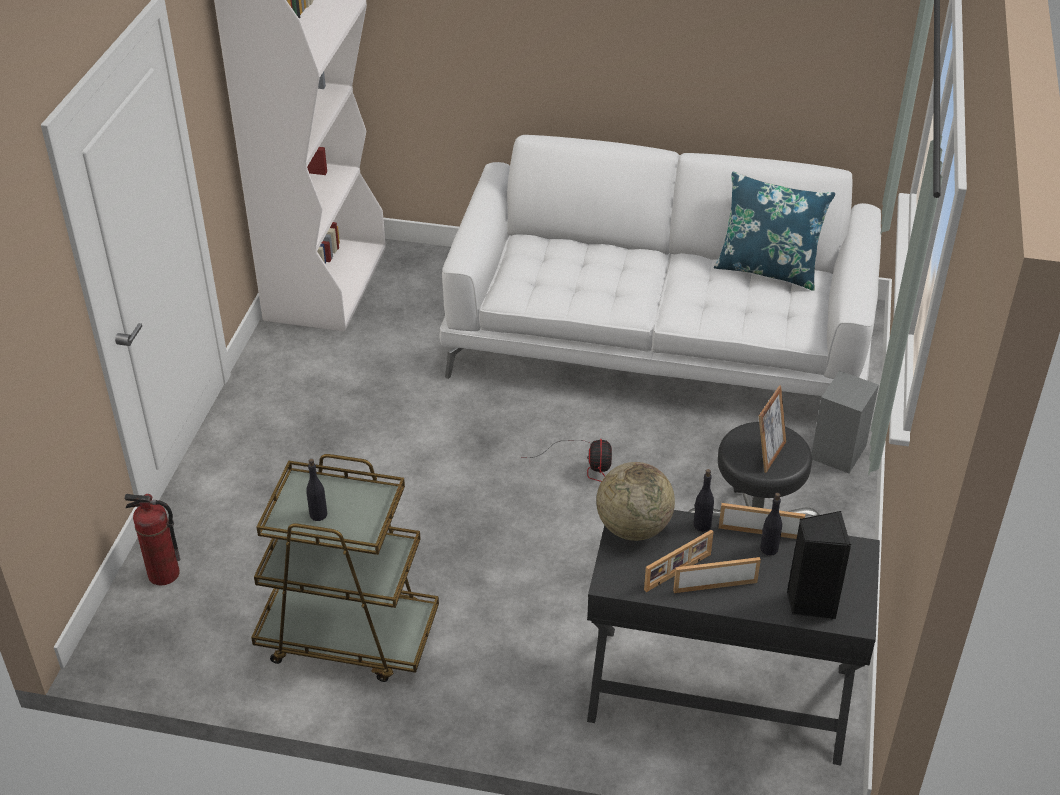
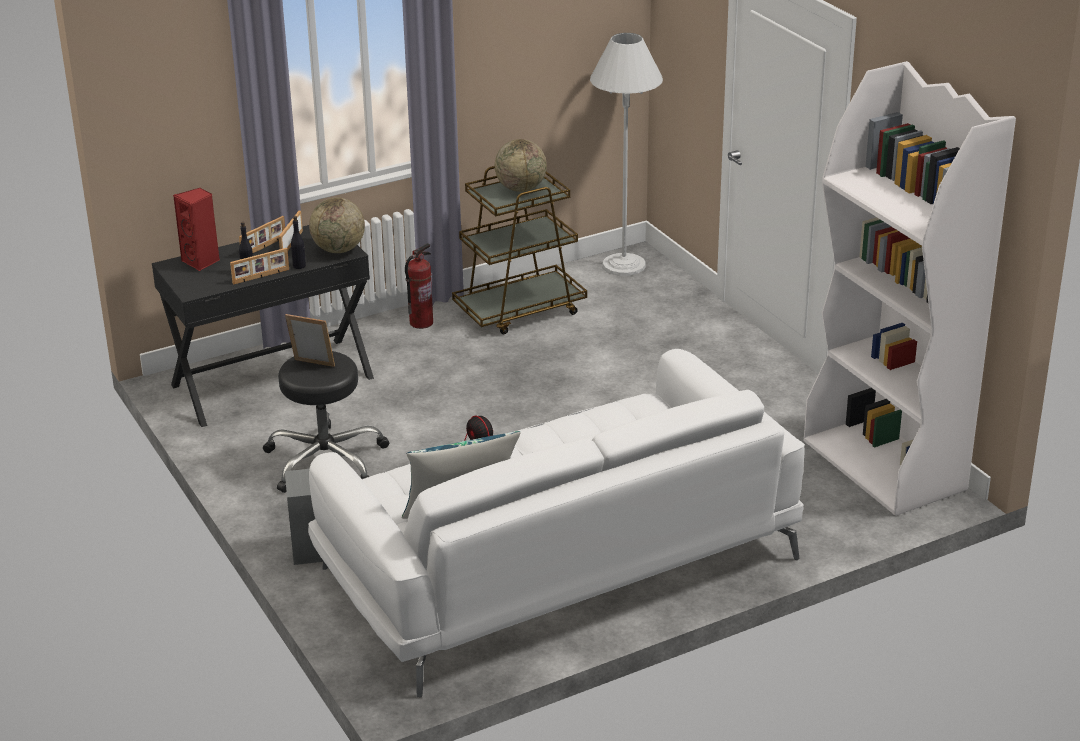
camera: 140 degrees right, 10 degrees down
fire extinguisher [124,494,181,586] -> fire extinguisher moved to [405,243,433,329]
black bottle [306,459,327,521] -> globe [495,139,547,192]
picture frame [759,385,786,473] -> picture frame turned 120 degrees clockwise [285,314,335,367]
black speaker [787,511,851,619] -> red speaker [173,188,220,271]
none -> white floor lamp [590,33,663,276]

